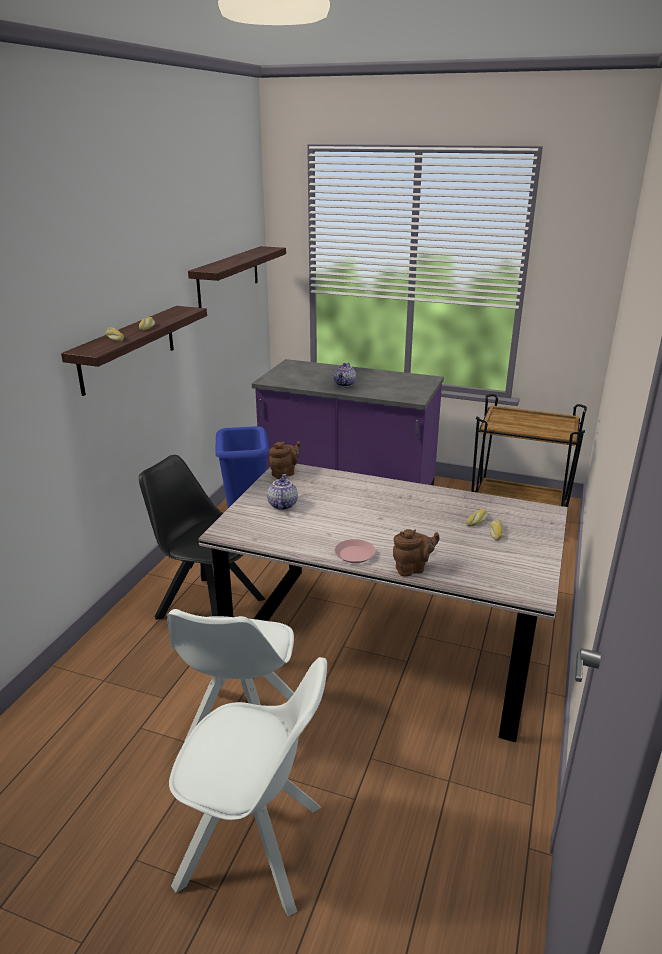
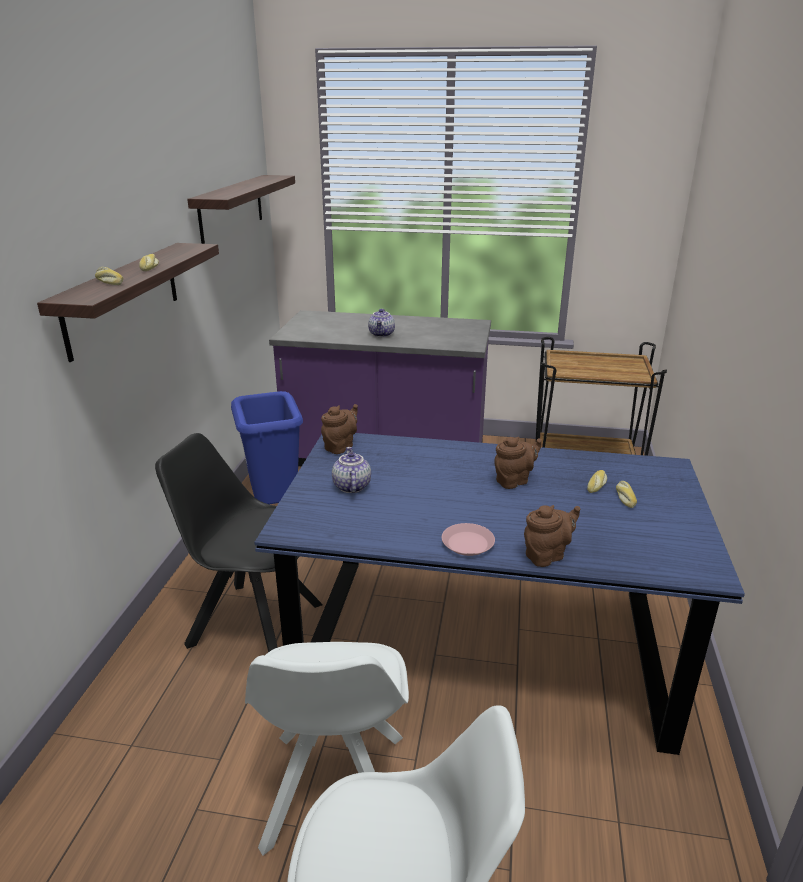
camera: 10 degrees left, 0 degrees up
grey dining table [198,464,568,742] -> blue dining table [254,433,745,755]
none -> brown teapot [494,437,542,489]

